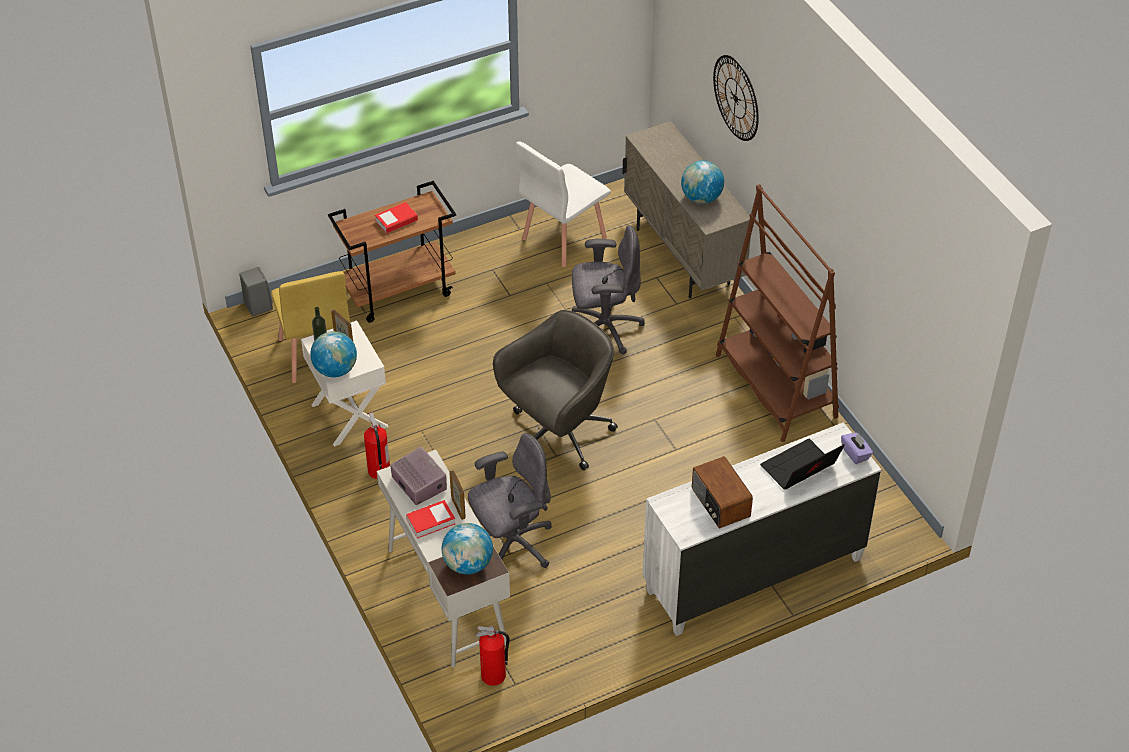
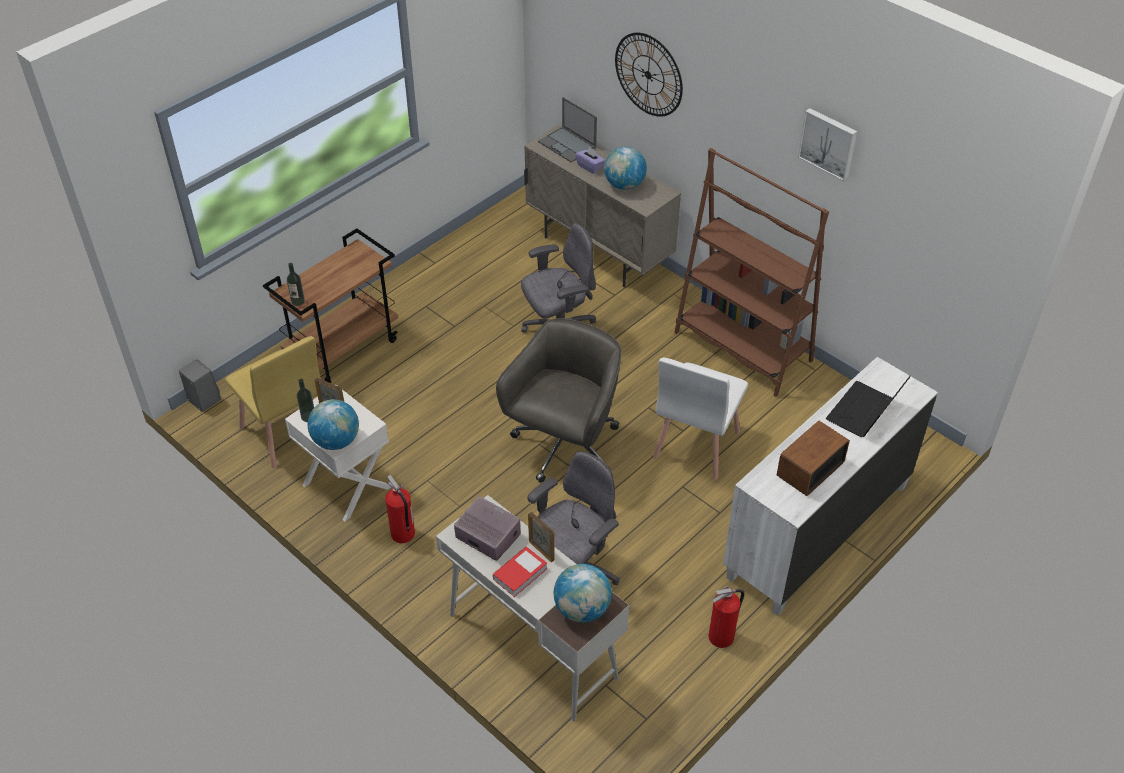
camera: 20 degrees left, 0 degrees up
book [375,202,418,234] -> none
fire extinguisher [476,626,510,686] -> fire extinguisher moved to [708,587,744,648]
white chair [516,141,611,267] -> white chair moved to [653,358,748,480]
radio [692,456,753,529] -> radio turned 90 degrees clockwise [777,421,850,496]
purple tissue box [841,432,873,464] -> purple tissue box moved to [575,147,605,174]
none -> bottle [287,263,305,306]
none -> laptop [538,97,597,162]
none -> picture [798,108,857,181]

